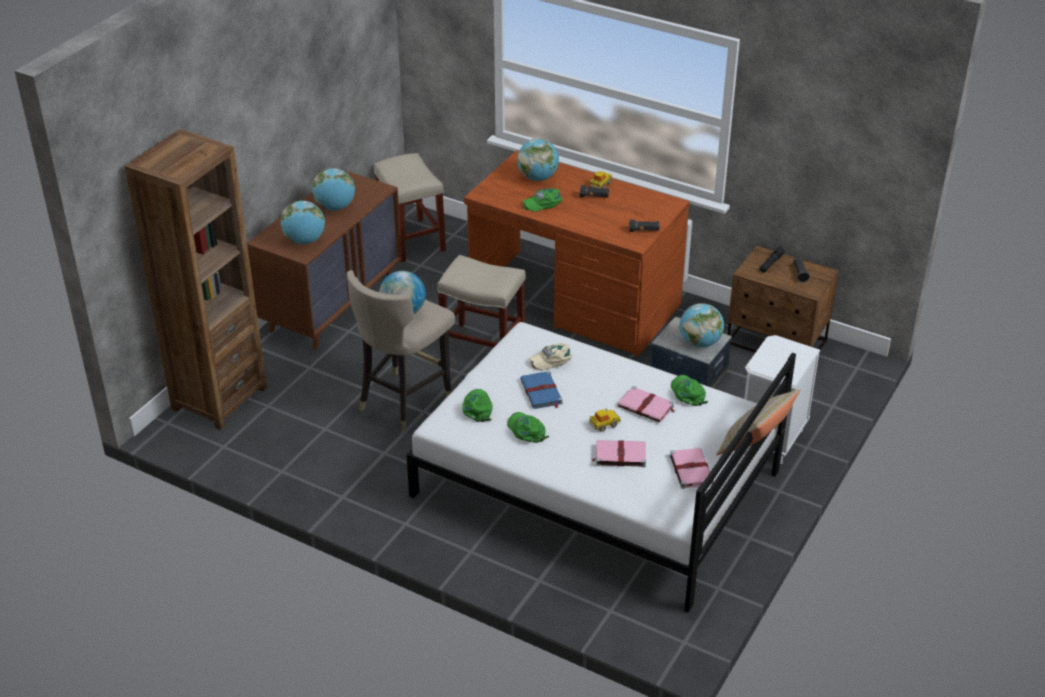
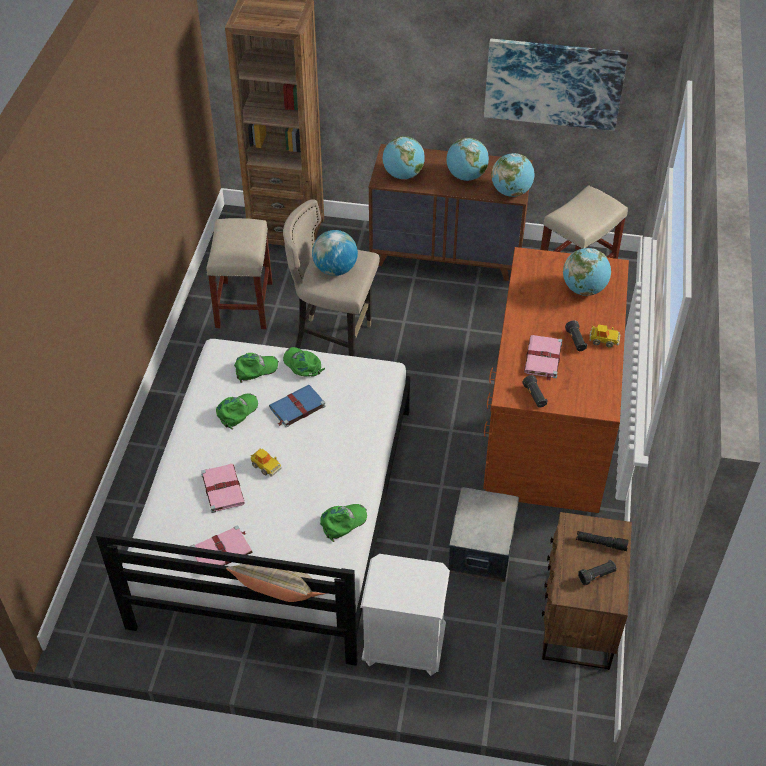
camera: 70 degrees right, 10 degrees up
beige stool [437,255,526,348] -> beige stool moved to [207,218,273,329]
green cap [522,188,563,211] -> green cap moved to [283,347,325,377]
beige cap [529,343,572,370] -> none
pink book [618,386,675,423] -> pink book moved to [524,335,562,380]
globe [680,303,724,348] -> globe moved to [491,153,535,197]
none -> picture [484,38,628,131]

